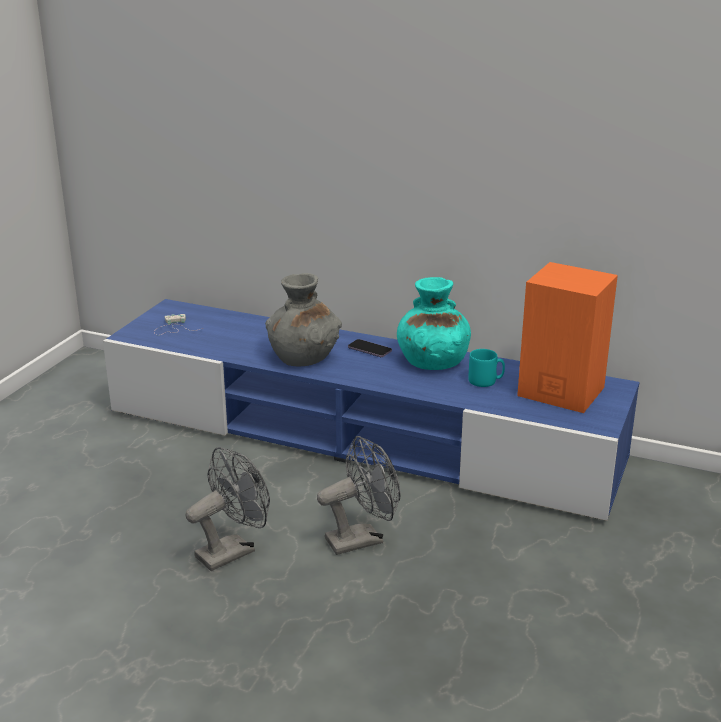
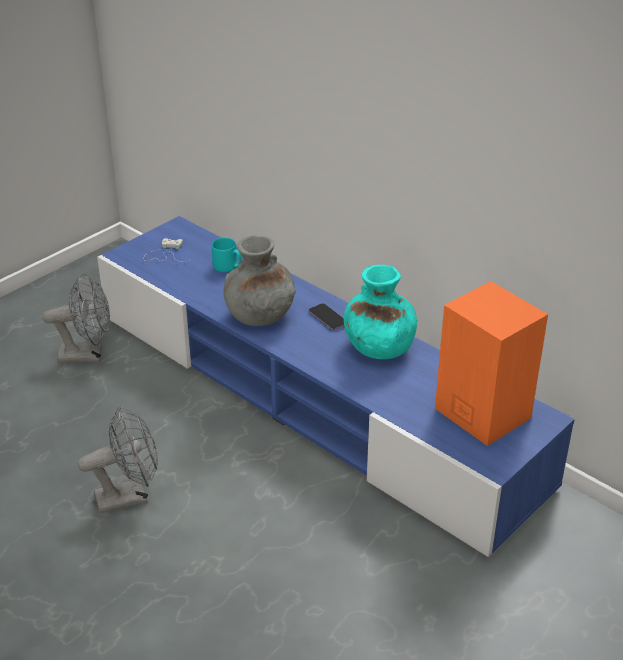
camera: 20 degrees right, 10 degrees up
grey fan [317,436,400,555] -> grey fan moved to [42,274,110,363]
turquoise mug [468,349,505,387] -> turquoise mug moved to [212,238,242,272]

